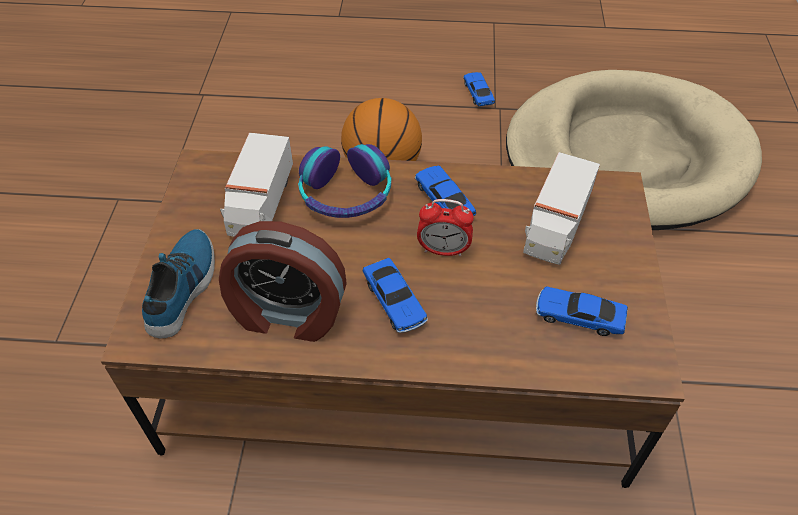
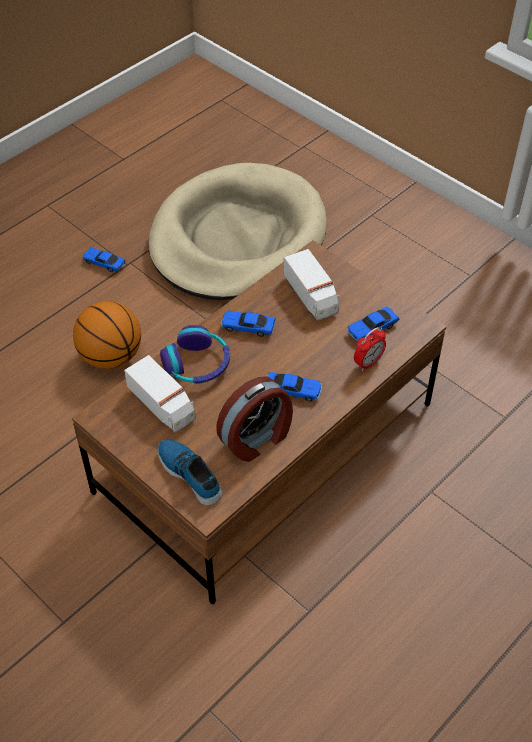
camera: 50 degrees left, 0 degrees up
alarm clock [417,199,474,256] -> alarm clock moved to [354,327,386,371]

